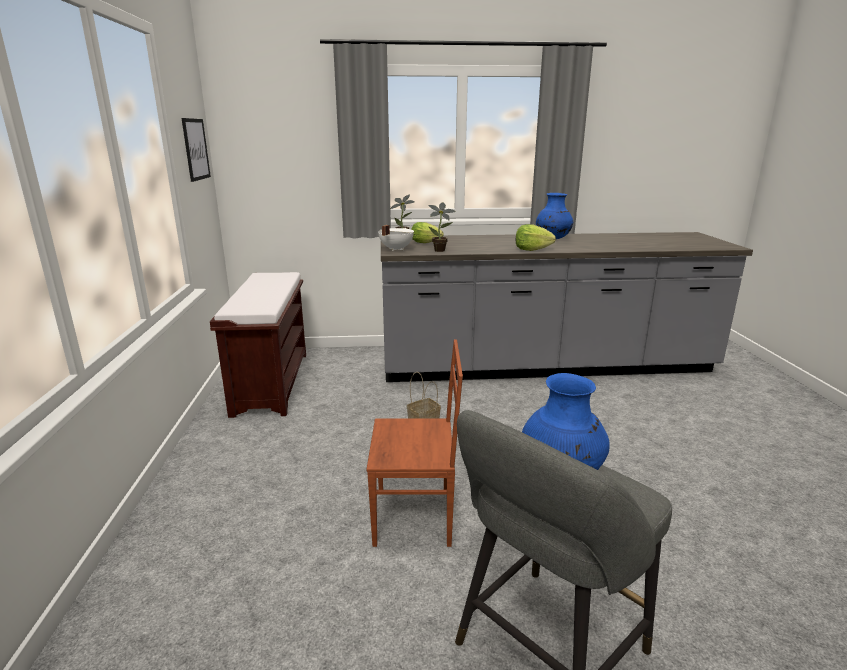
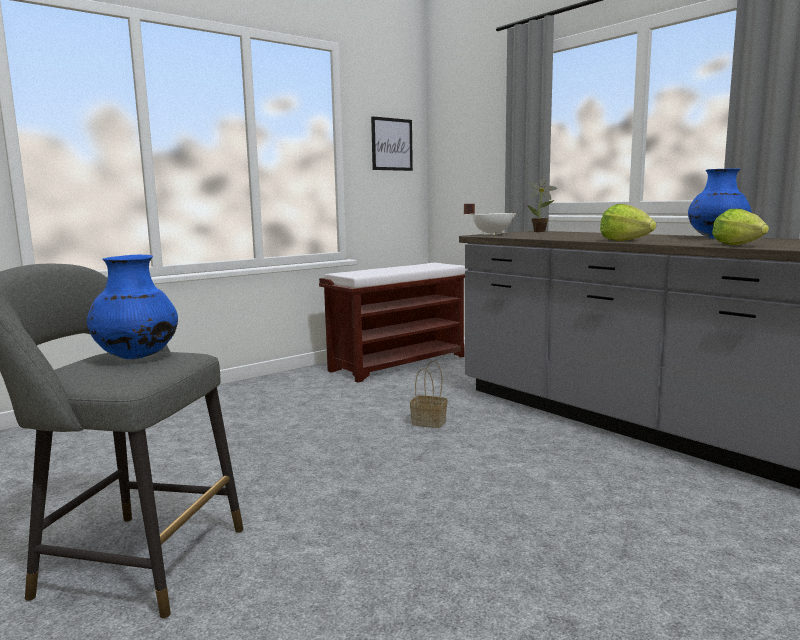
camera: 55 degrees right, 10 degrees down
brown chair [367,339,463,547] -> none
lettuce [411,222,444,243] -> lettuce moved to [712,209,769,245]
potted plant [428,202,456,252] -> none

